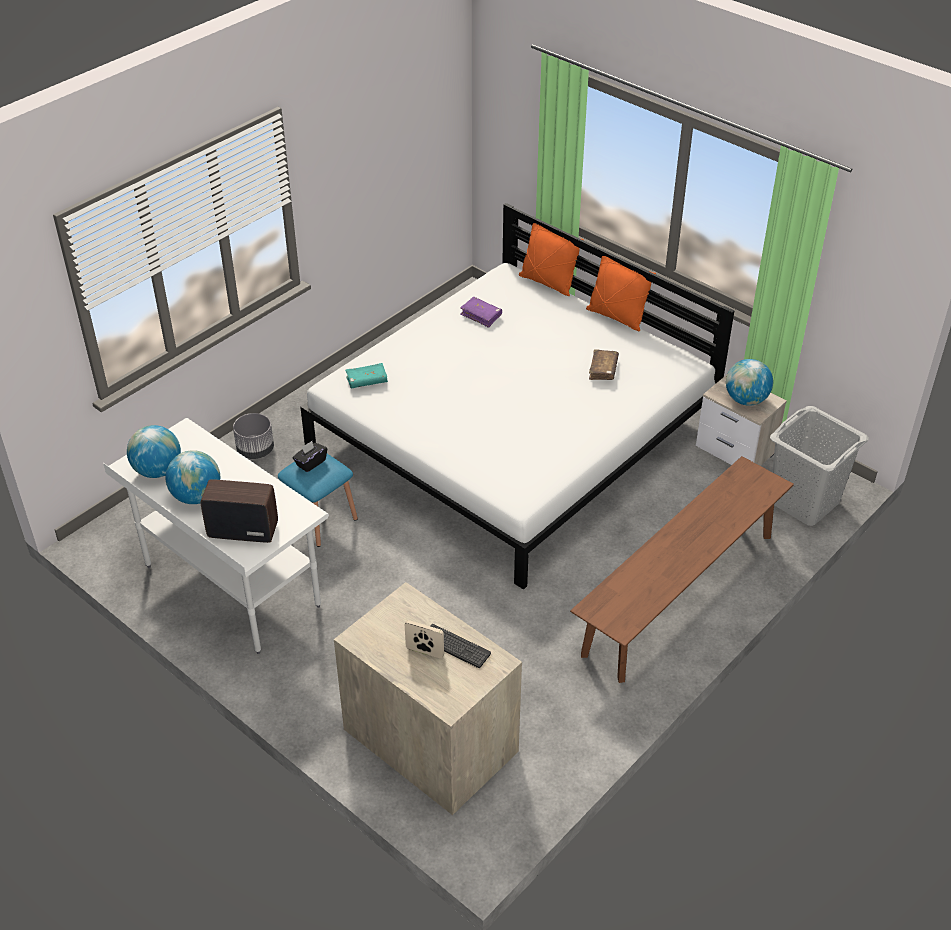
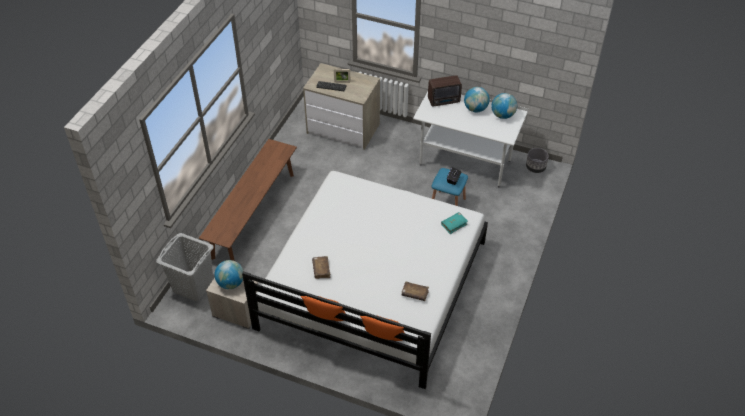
camera: 160 degrees right, 5 degrees up
grey planter [233,413,274,459] -> grey planter moved to [526,148,549,173]
purple book [460,297,502,328] -> brown book [402,282,429,301]

